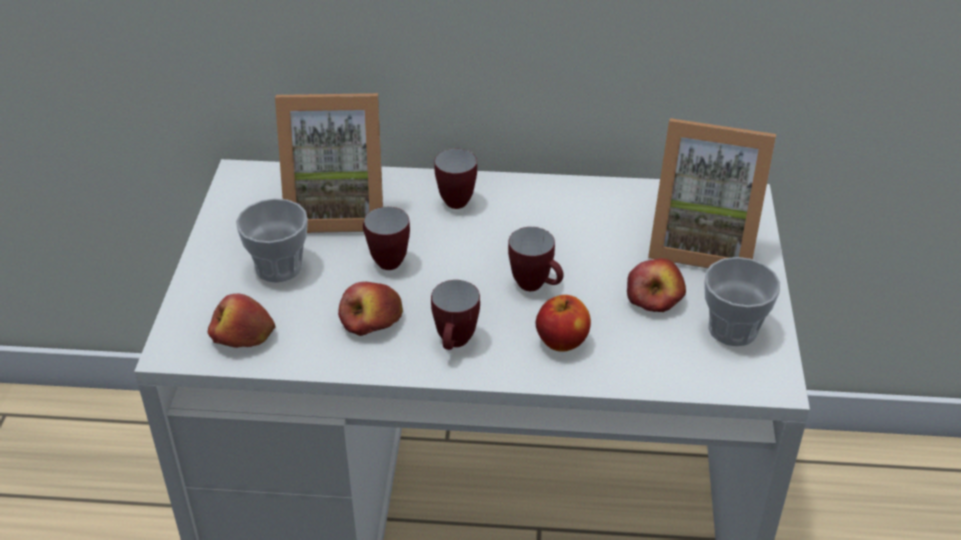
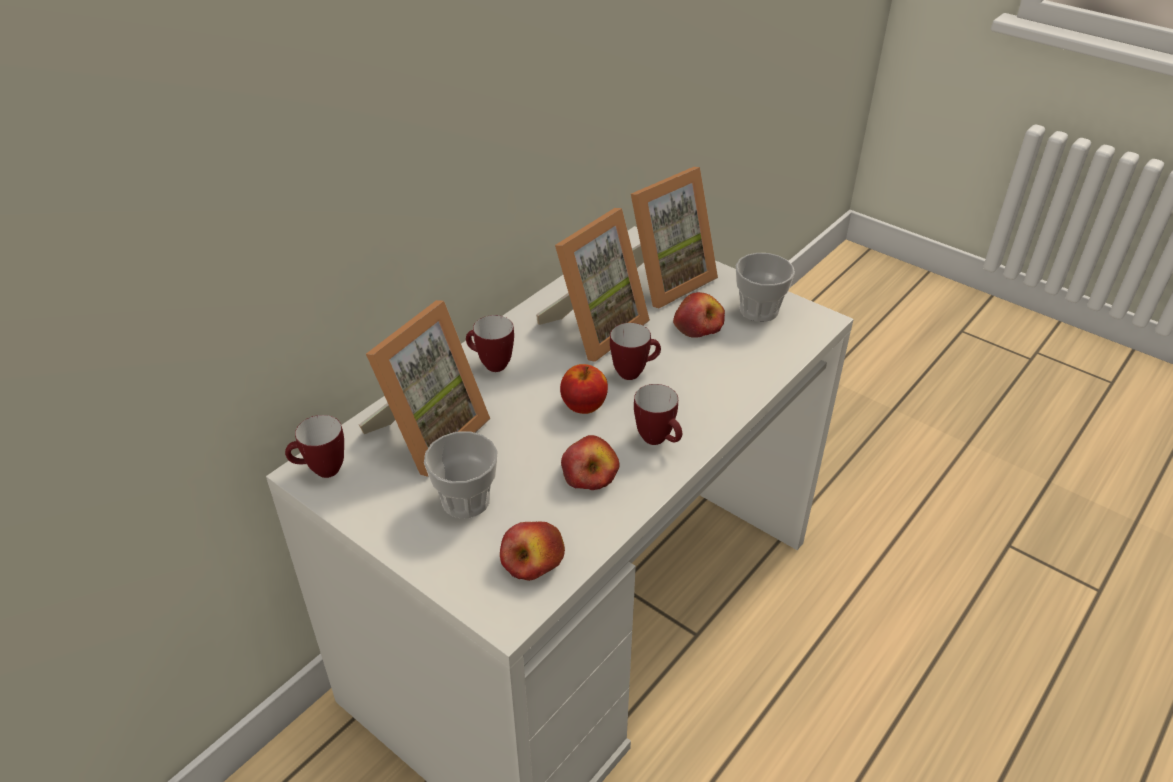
camera: 55 degrees left, 0 degrees up
mug [363,207,410,270] -> mug moved to [285,415,344,478]
apple [536,295,591,352] -> apple moved to [560,364,608,414]
none -> picture frame [536,208,650,362]

